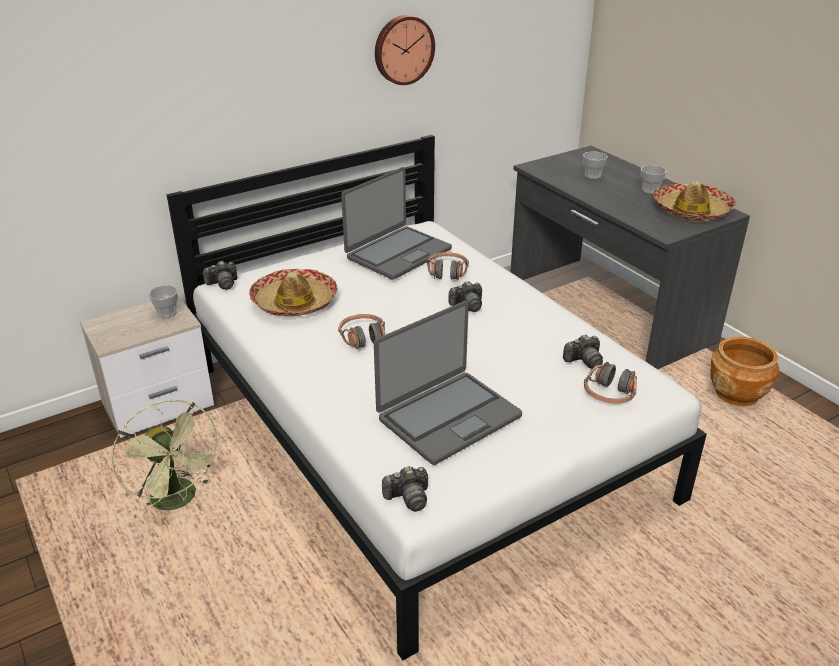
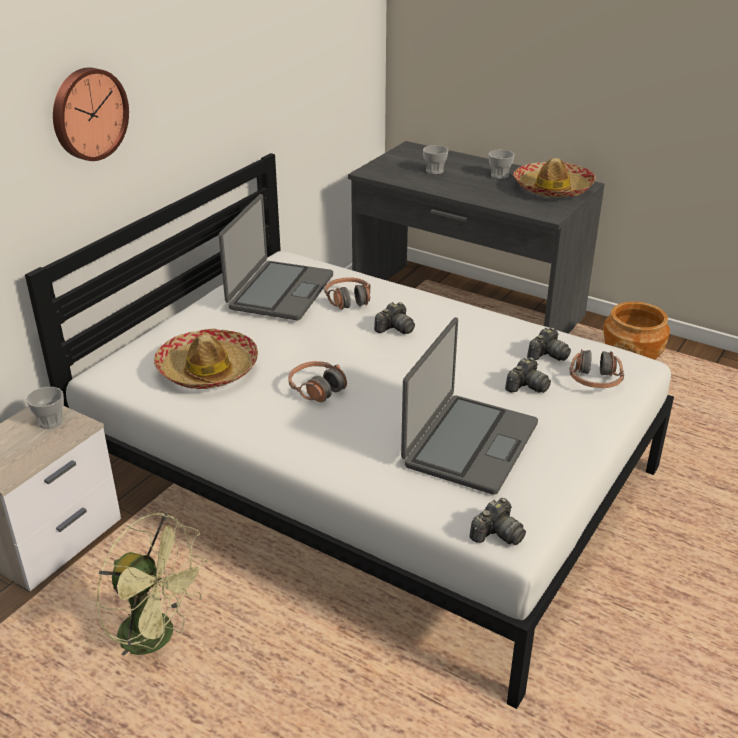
camera: 25 degrees left, 0 degrees up
camera [203,261,238,290] -> camera moved to [505,357,551,393]
wall clock [375,15,435,85] -> wall clock moved to [53,67,129,161]

